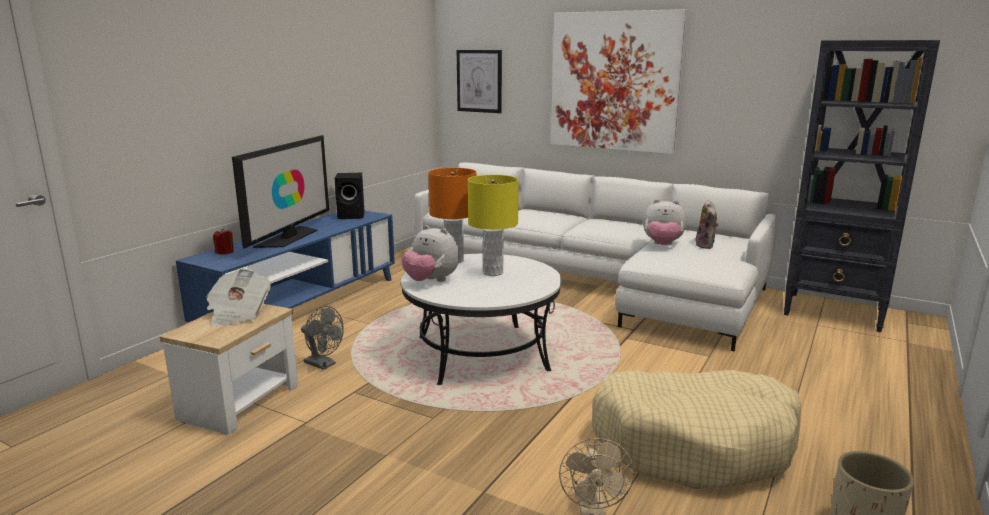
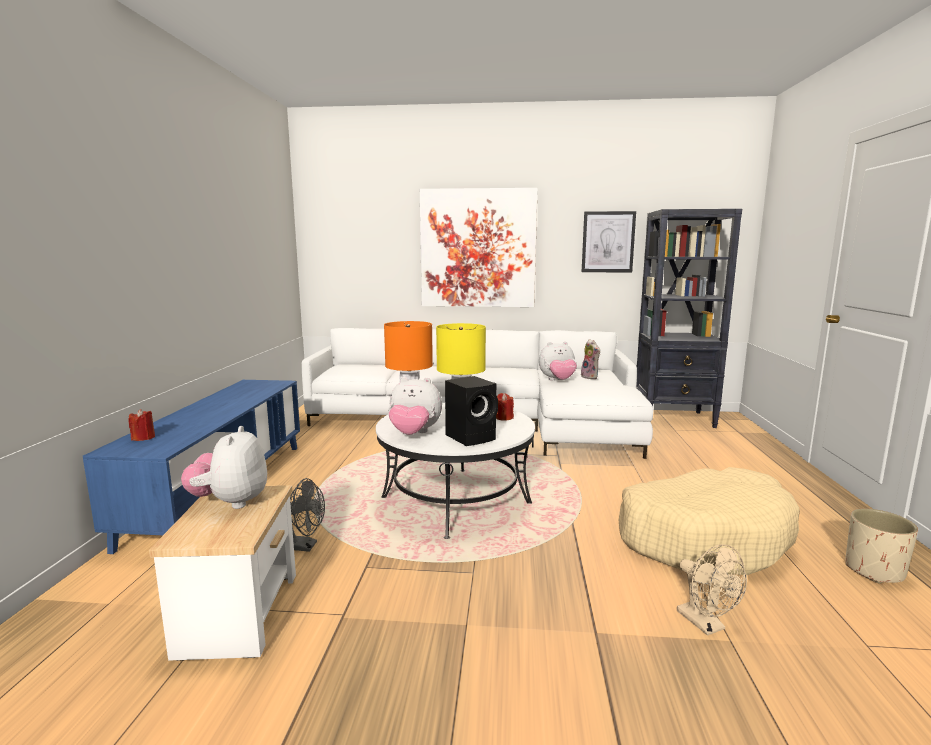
camera: 25 degrees left, 5 degrees down
newspaper [206,268,271,327] -> plush toy [181,426,267,509]
television [232,135,329,249] -> none
black speaker [335,173,365,219] -> black speaker moved to [445,376,498,446]
picture [457,50,502,113] -> picture moved to [582,211,636,272]
none -> red candle [496,393,514,421]

